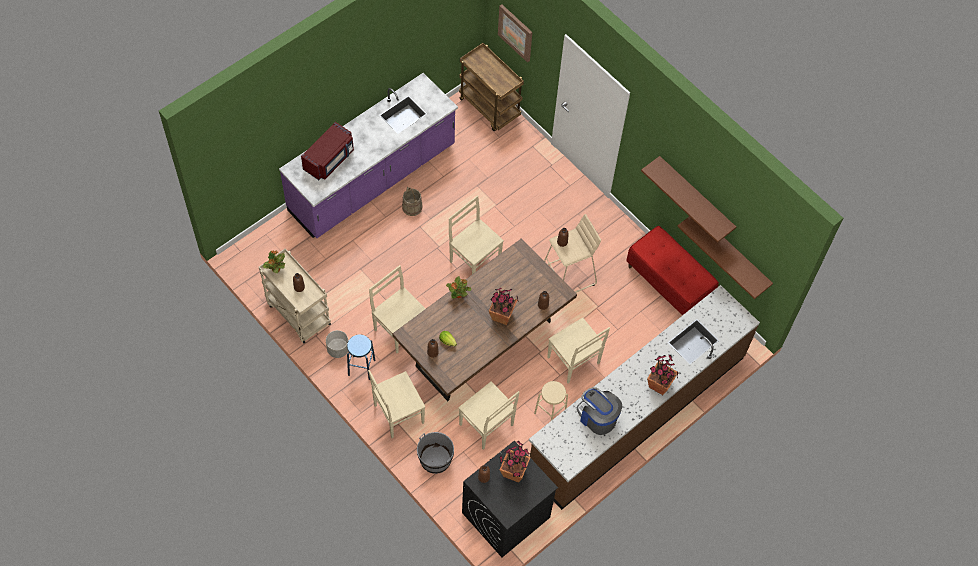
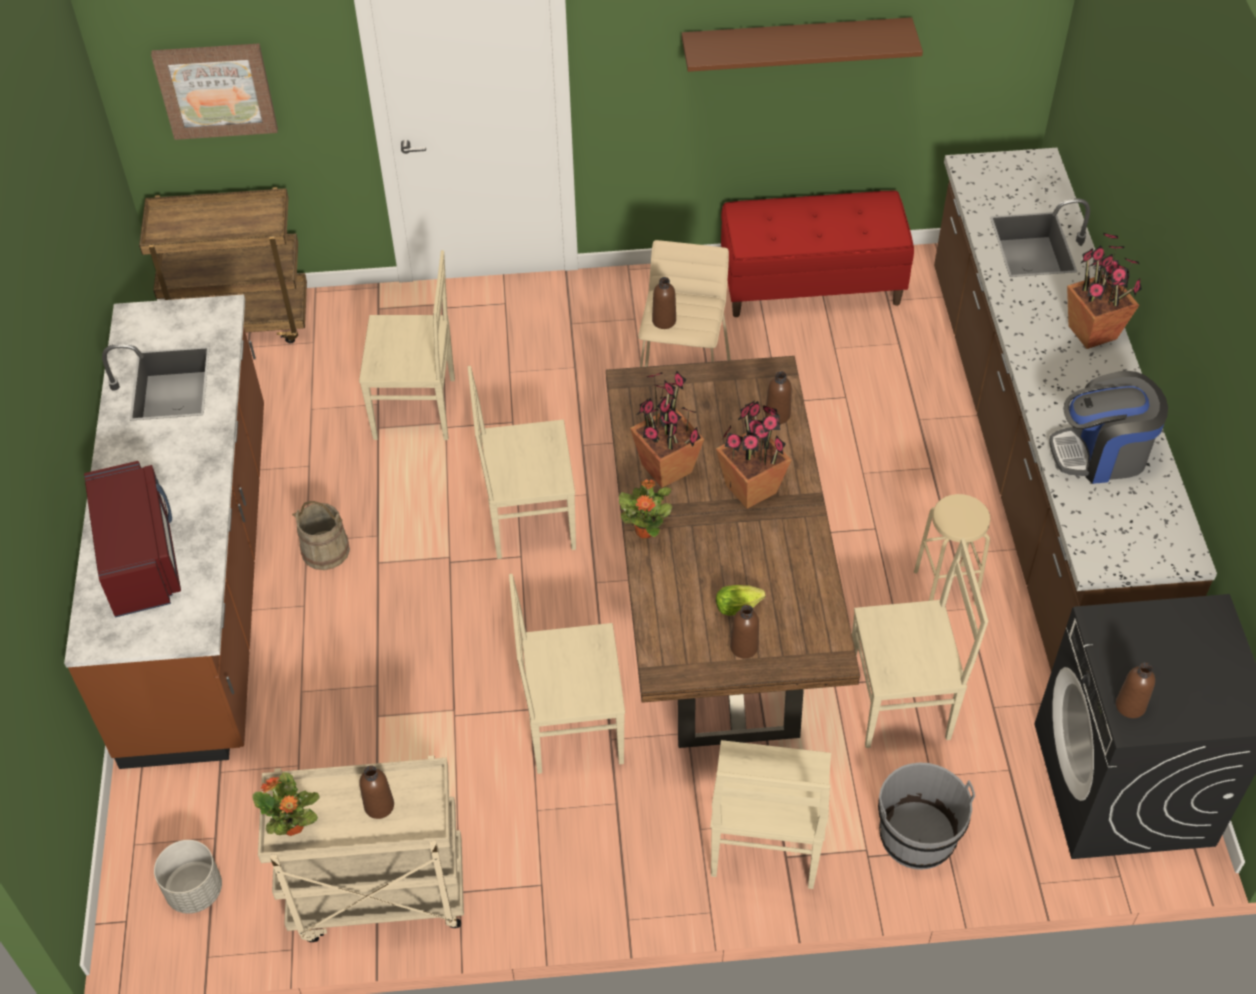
camera: 50 degrees left, 10 degrees down
purple counter [279,73,458,238] -> brown counter [64,295,264,769]
grey planter [326,330,348,358] -> grey planter moved to [154,840,222,914]
blue stool [347,335,375,380] -> none
potted plant [499,441,531,483] -> potted plant moved to [630,371,704,488]
beige chair [547,318,610,383] -> beige chair moved to [359,250,455,440]
brown shelf [677,216,773,299] -> none

